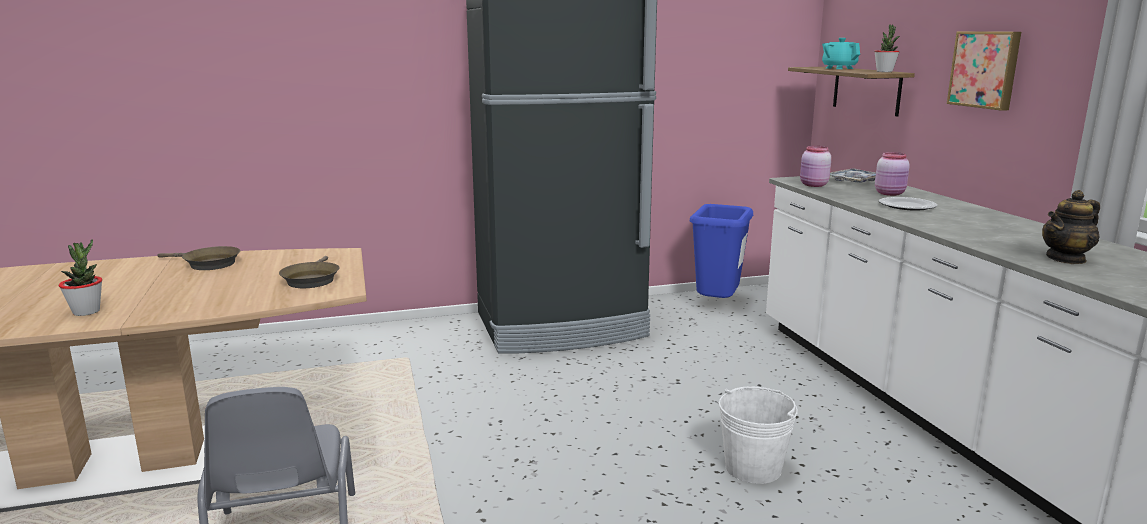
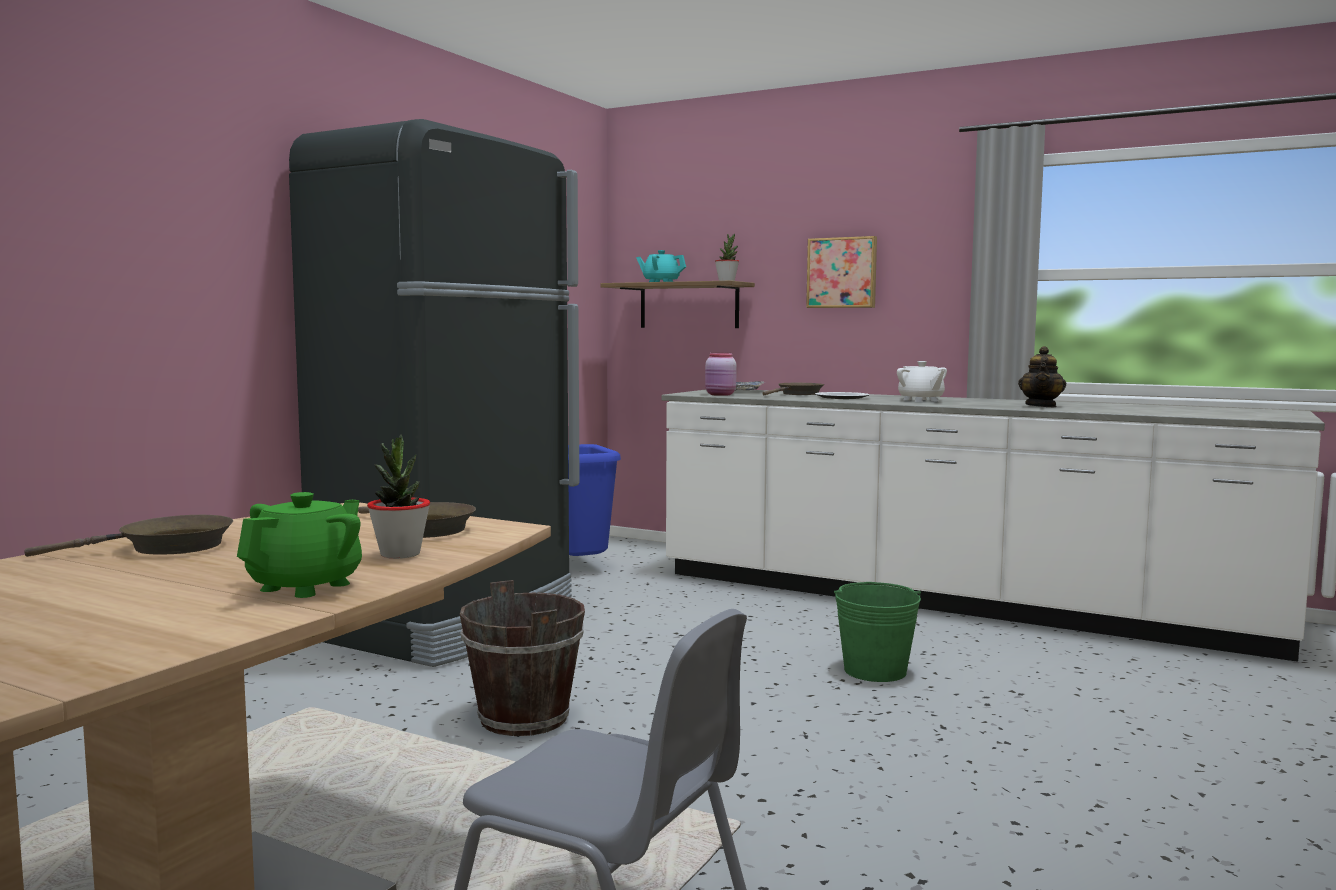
camera: 45 degrees left, 10 degrees down
potted plant [59,239,102,316] -> potted plant moved to [367,434,430,559]
white bucket [719,386,798,484] -> green bucket [834,582,921,682]
pink jar [875,152,910,196] -> brown frying pan [763,383,824,395]
none -> green teapot [237,492,362,598]
none -> brown bucket [460,580,585,736]
none -> white teapot [897,361,947,402]

